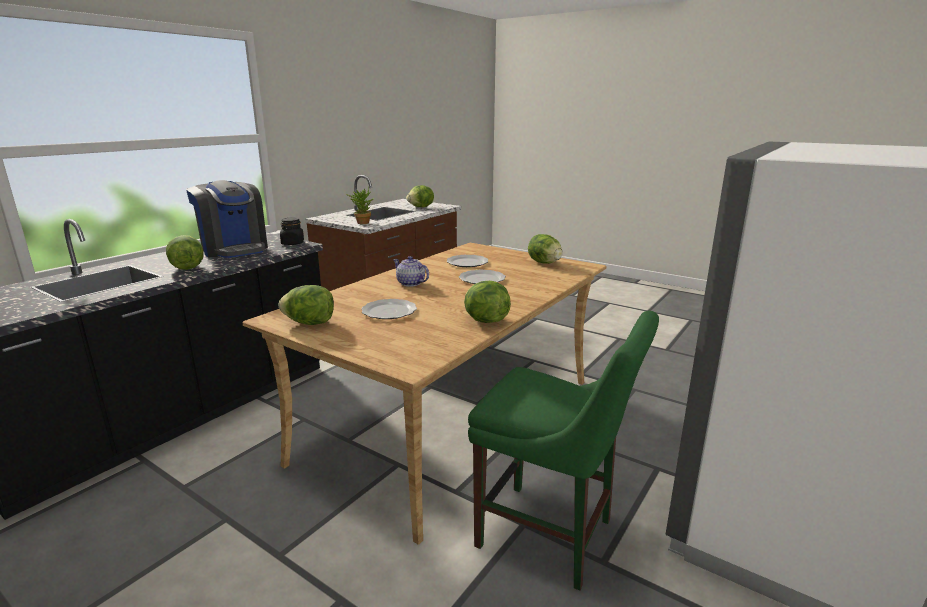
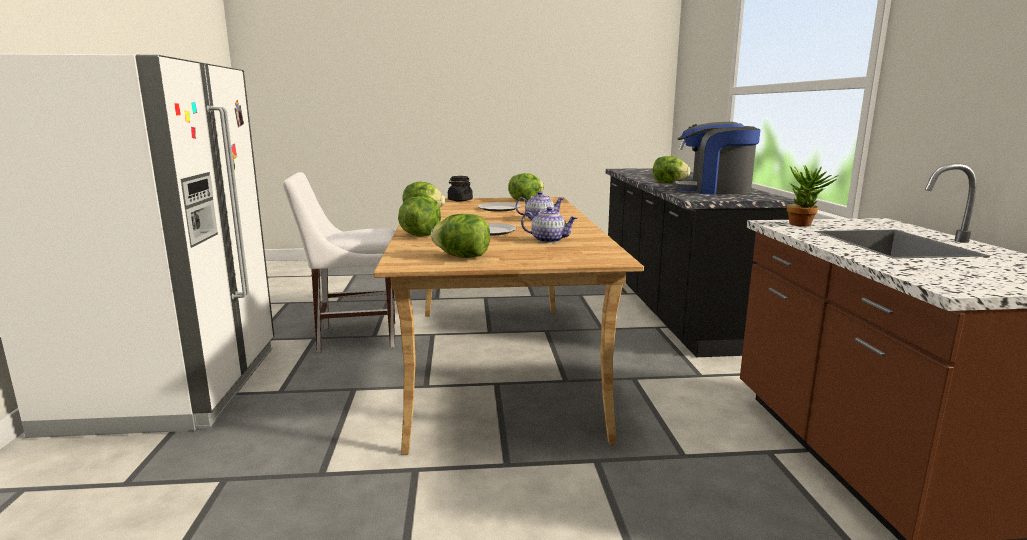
camera: 140 degrees right, 5 degrees down
black jar [280,218,304,245] -> black jar moved to [448,176,473,201]
lettuce [406,185,434,207] -> lettuce moved to [398,196,441,237]
plate [447,255,489,267] -> teapot [521,207,578,243]
green chair [468,311,659,591] -> white chair [283,172,395,353]

